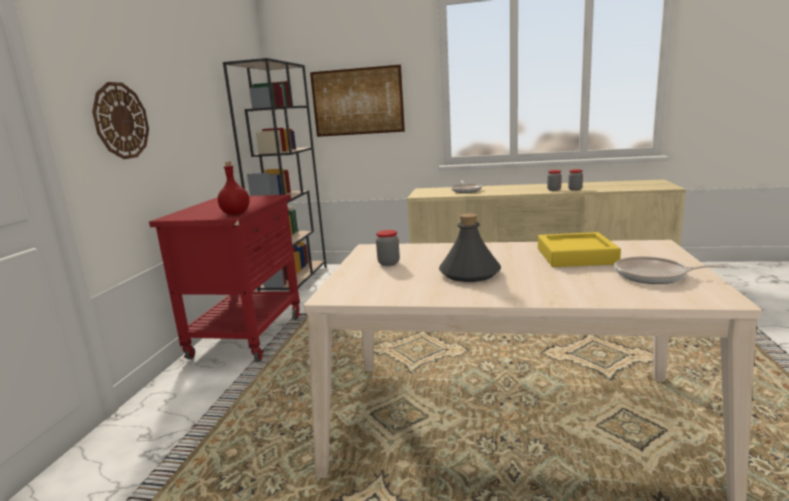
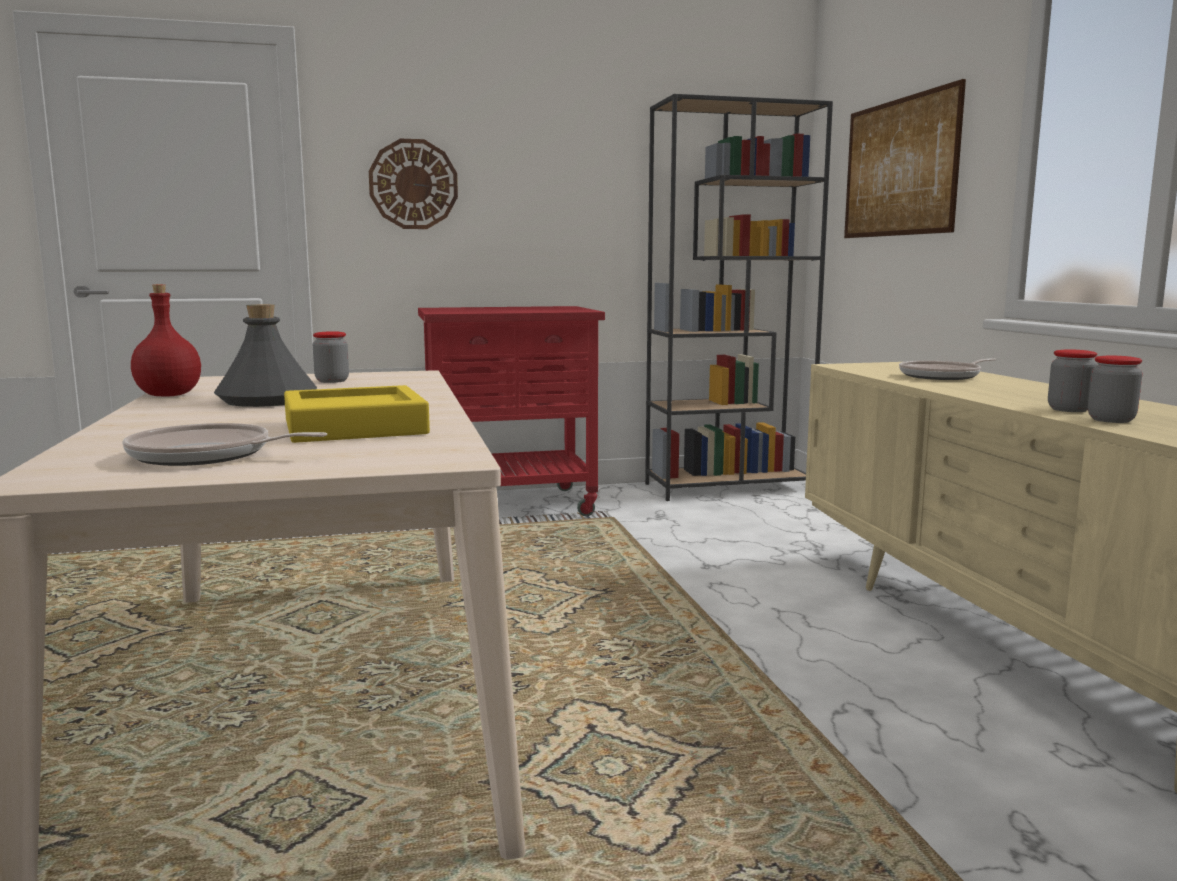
camera: 65 degrees right, 5 degrees down
red bottle [218,162,250,215] -> red bottle moved to [131,284,201,397]
frying pan [614,256,727,284] -> frying pan turned 75 degrees counterclockwise [122,423,327,466]

